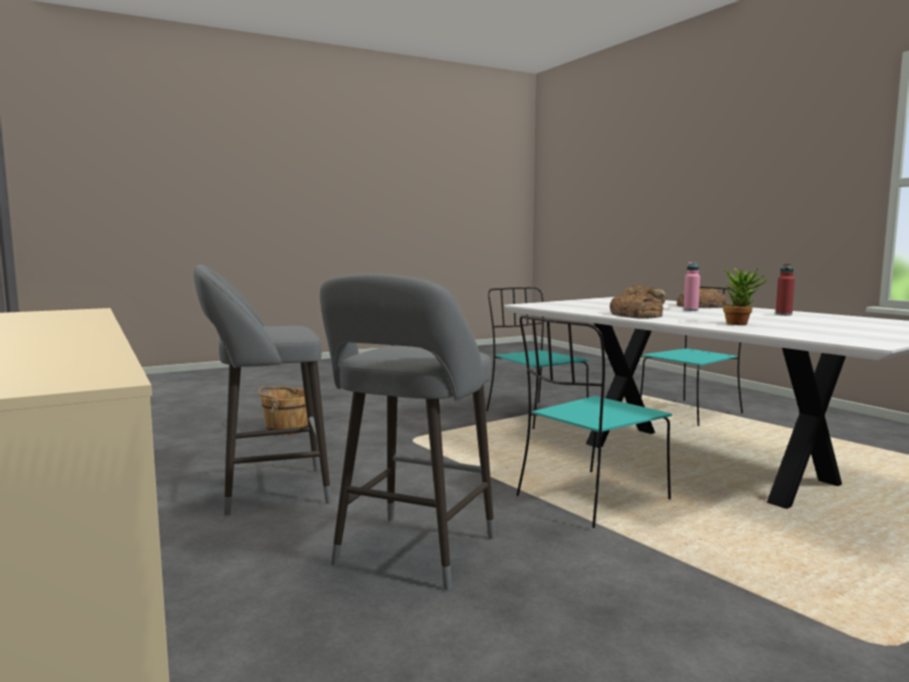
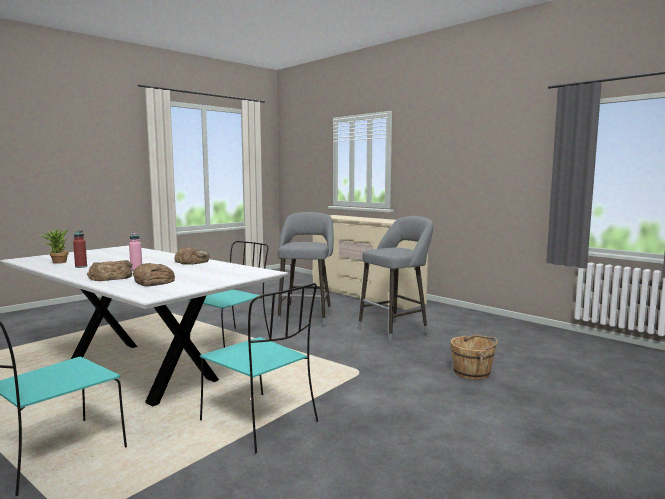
camera: 165 degrees right, 0 degrees up
potted plant [723,267,768,325] -> potted plant moved to [40,228,68,264]

